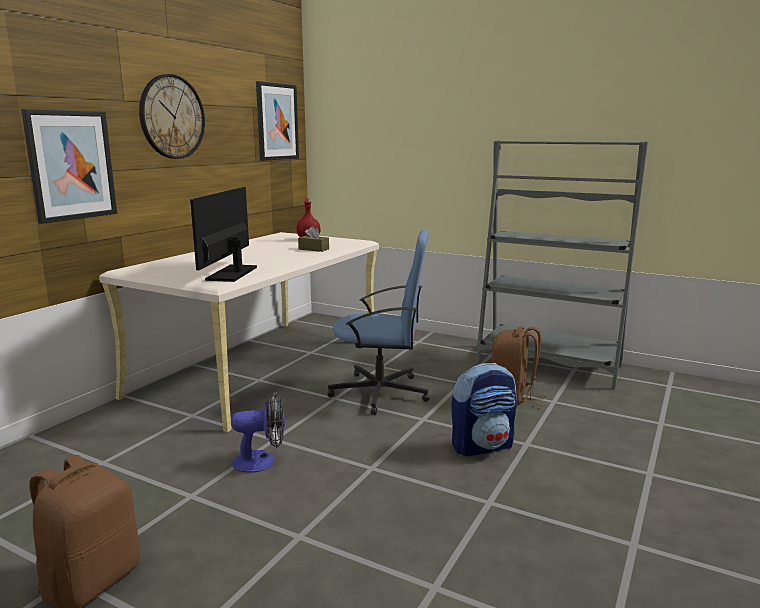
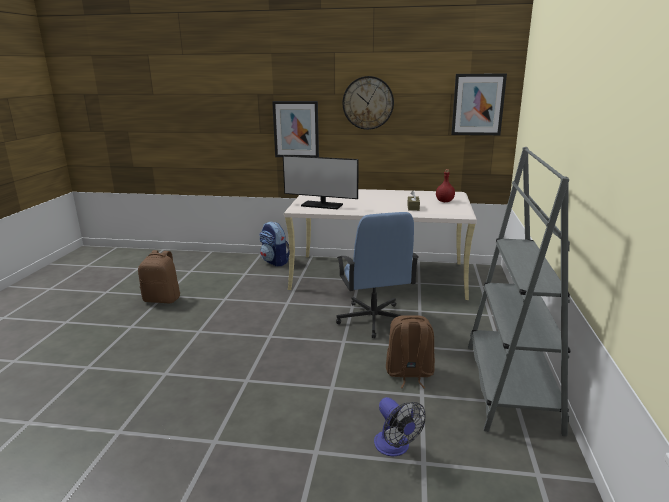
camera: 70 degrees right, 5 degrees up
monitor [190,187,257,282] -> monitor turned 150 degrees counterclockwise [283,155,359,209]
fan [231,392,285,472] -> fan moved to [374,397,426,456]
backpack [451,363,517,456] -> backpack moved to [259,222,290,266]

